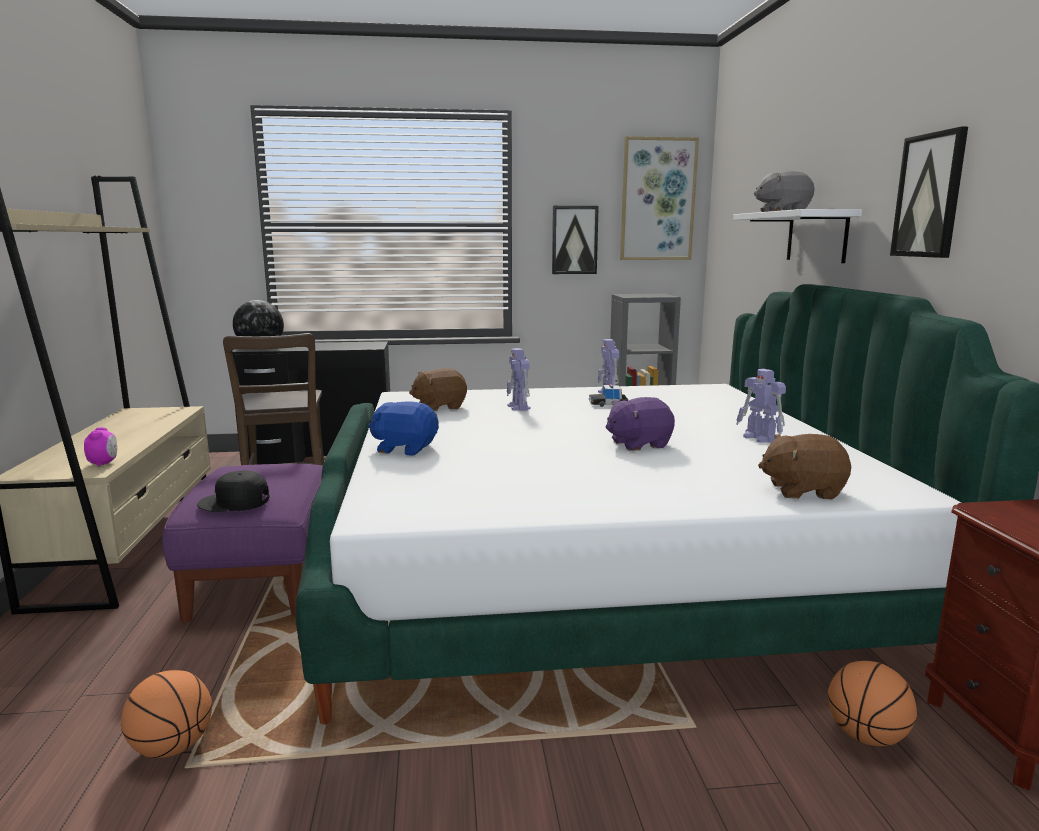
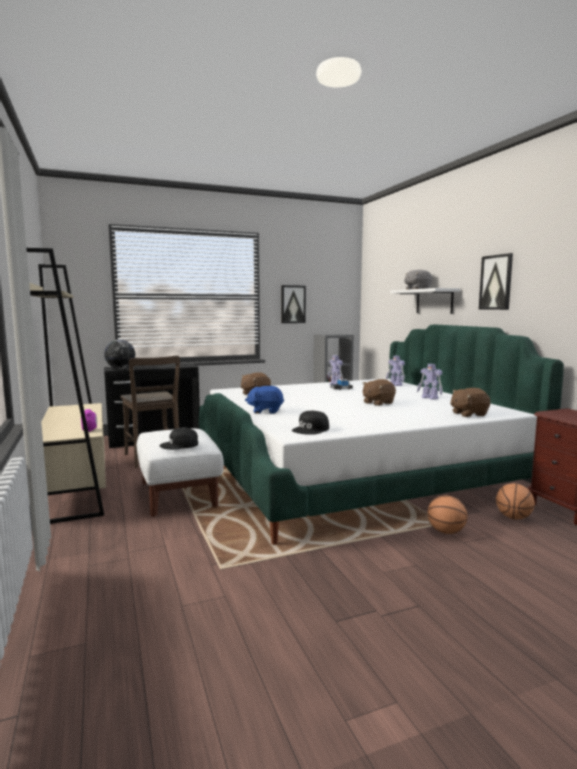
camera: 15 degrees left, 5 degrees down
basketball [121,670,212,758] -> basketball moved to [427,495,468,534]
purple ottoman [162,464,323,623] -> white ottoman [137,428,224,517]
toy robot [507,348,531,411] -> toy robot moved to [386,356,405,386]
purple plush toy [606,397,675,451] -> brown plush toy [363,379,396,406]
picture [620,136,699,260] -> none
none -> black cap [292,411,329,435]

